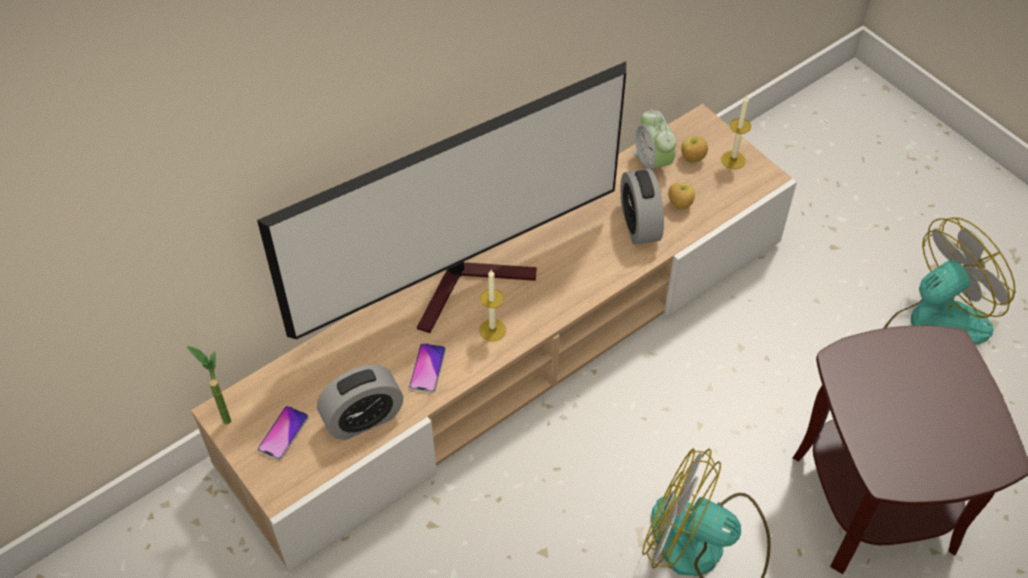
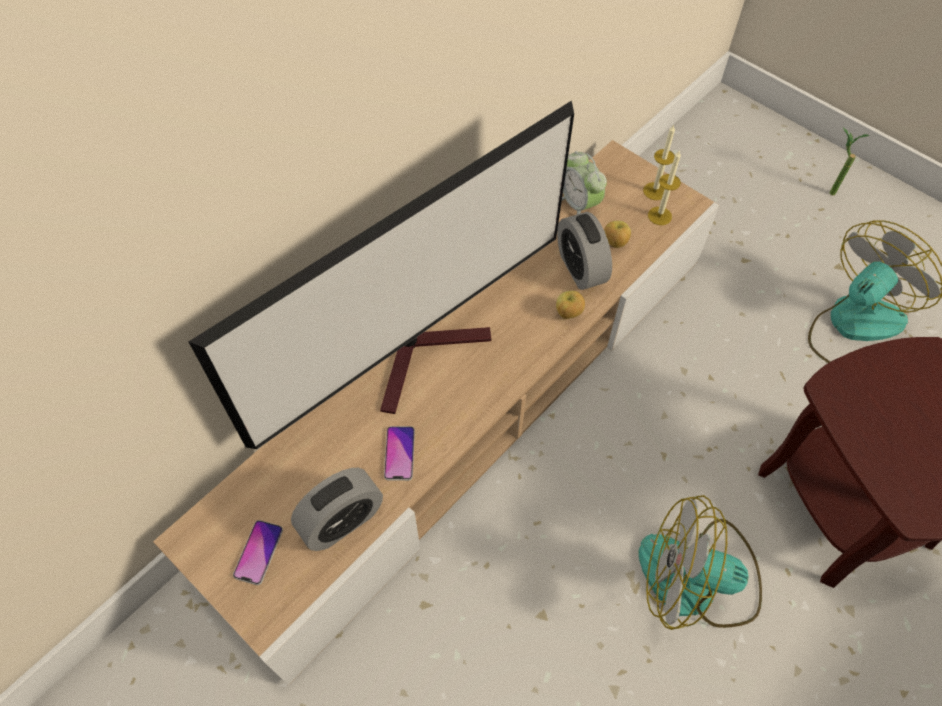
camera: 10 degrees left, 5 degrees up
potted plant [187,346,231,424] -> potted plant moved to [829,128,870,196]
candle [479,270,506,342] -> candle moved to [648,151,681,225]
apple [681,136,708,162] -> apple moved to [556,291,585,319]

